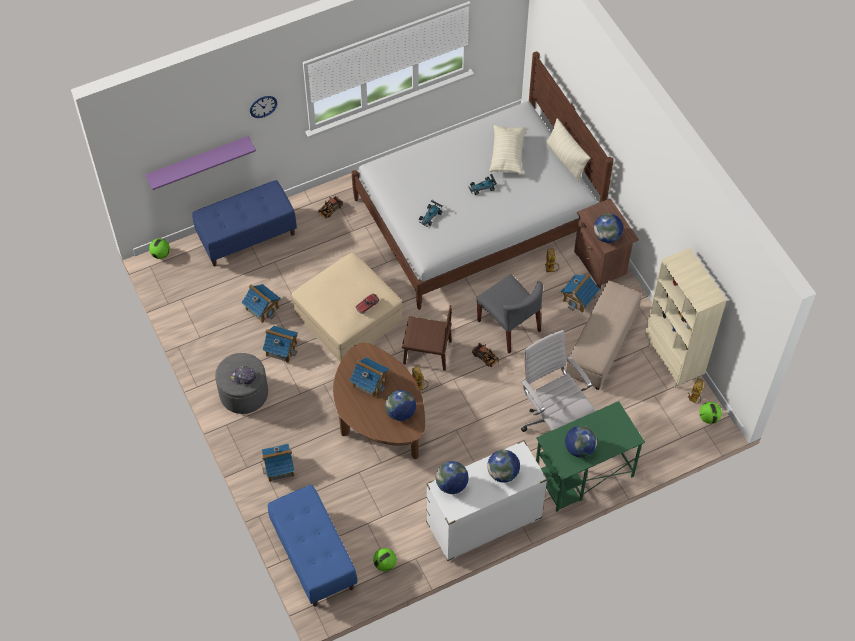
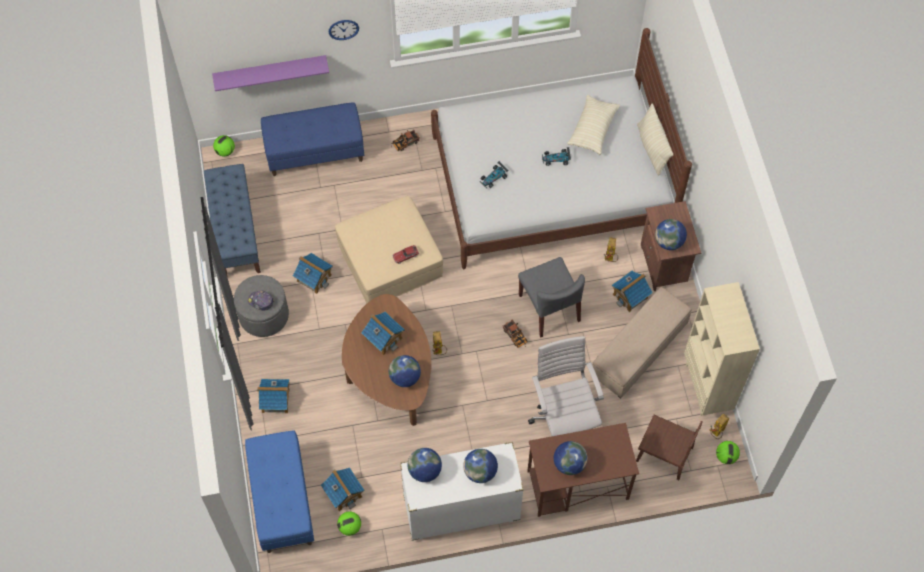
camera: 15 degrees right, 5 degrees up
toy house [241,284,281,323] -> toy house moved to [321,467,364,511]
brown chair [402,305,452,371] -> brown chair moved to [636,415,703,480]
green desk [536,401,645,512] -> brown desk [527,423,639,517]
none -> blue bench [204,164,261,277]

